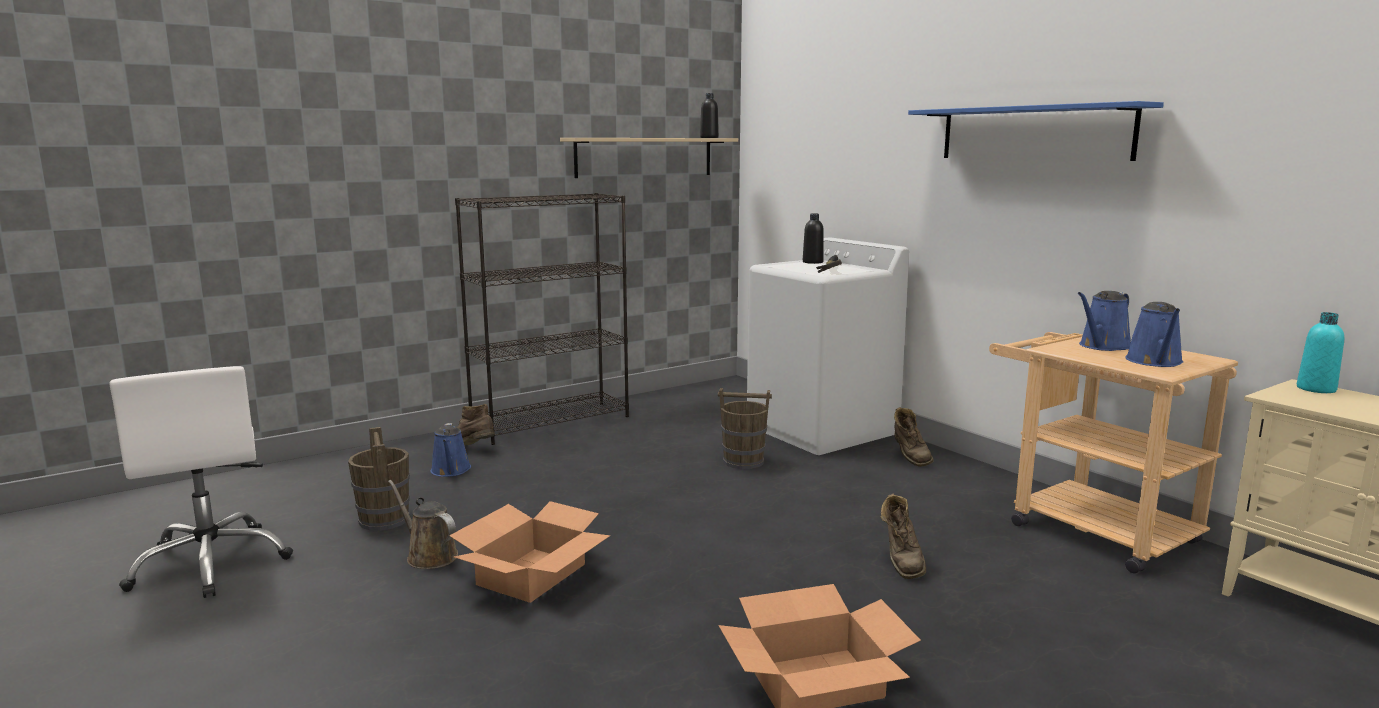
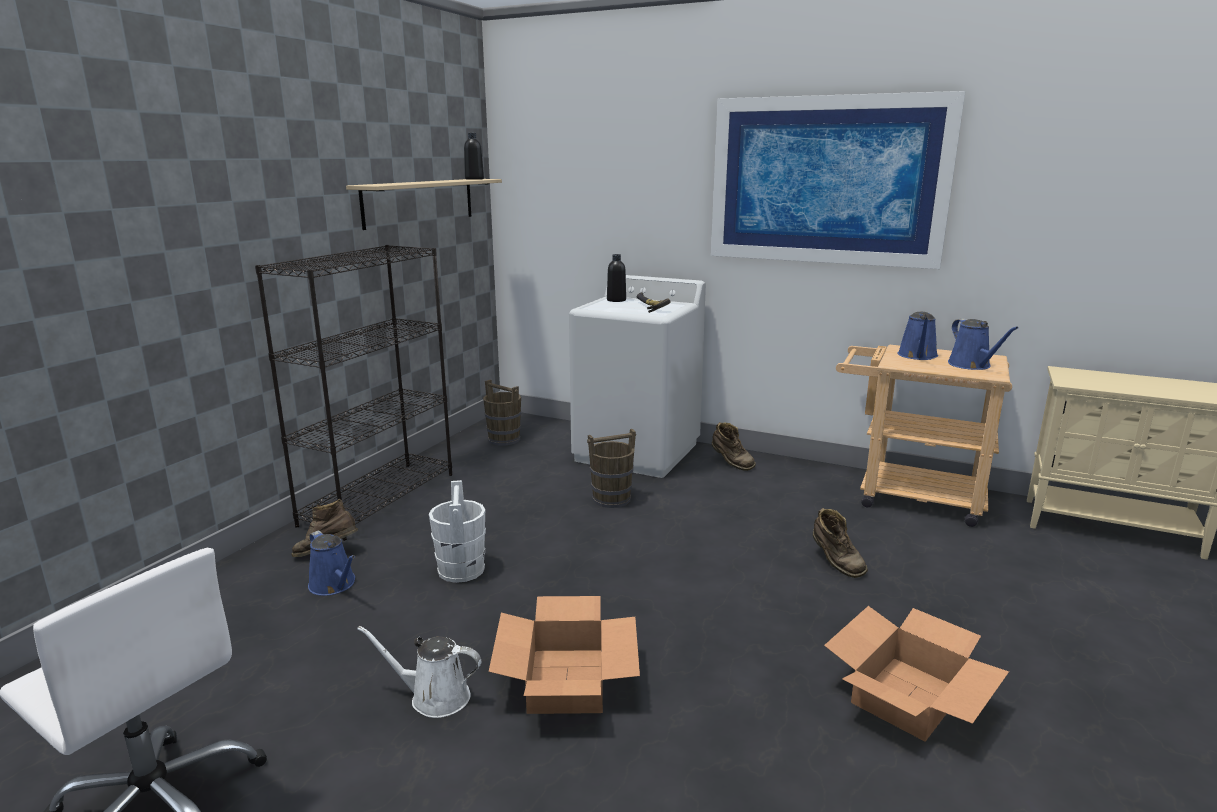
camera: 30 degrees left, 5 degrees up
brown bucket [348,427,410,531] -> brown bucket moved to [483,379,521,446]
brown watering can [388,480,458,569] -> white watering can [357,626,482,718]
blue shelf [908,101,1164,161] -> picture [711,91,965,269]
turquoise bottle [1297,312,1344,393] -> none
none -> white bucket [429,480,486,583]

